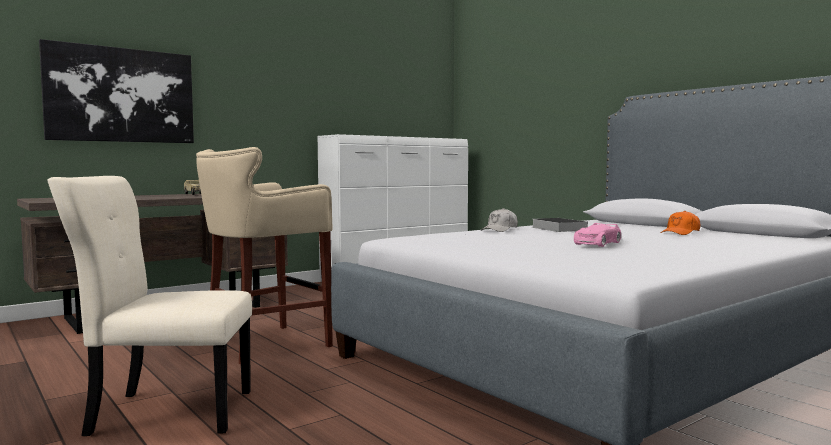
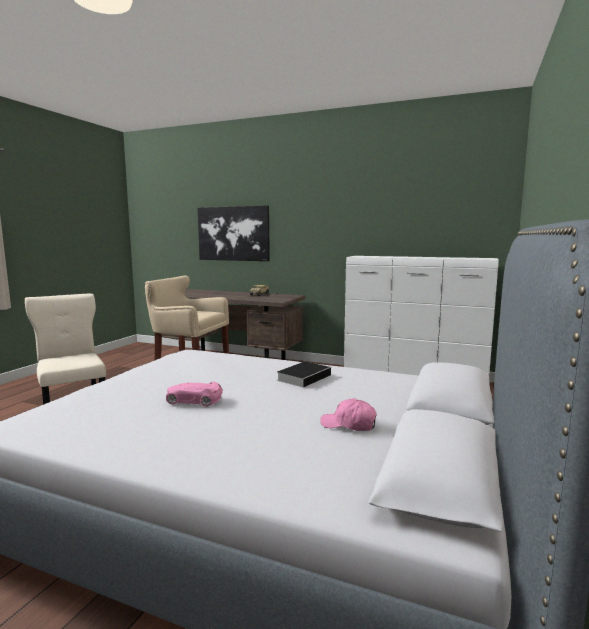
camera: 60 degrees right, 5 degrees up
white cap [481,208,518,232] -> none
orange cap [660,211,701,235] -> pink cap [320,398,377,431]

